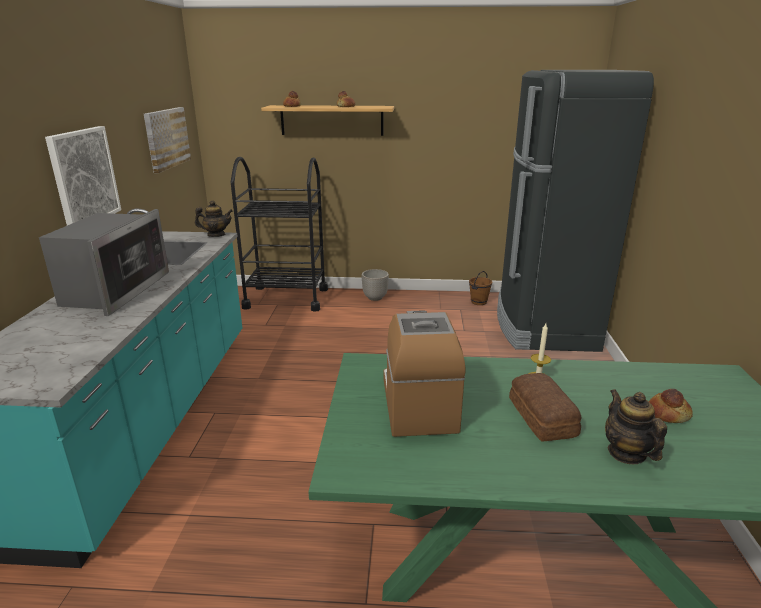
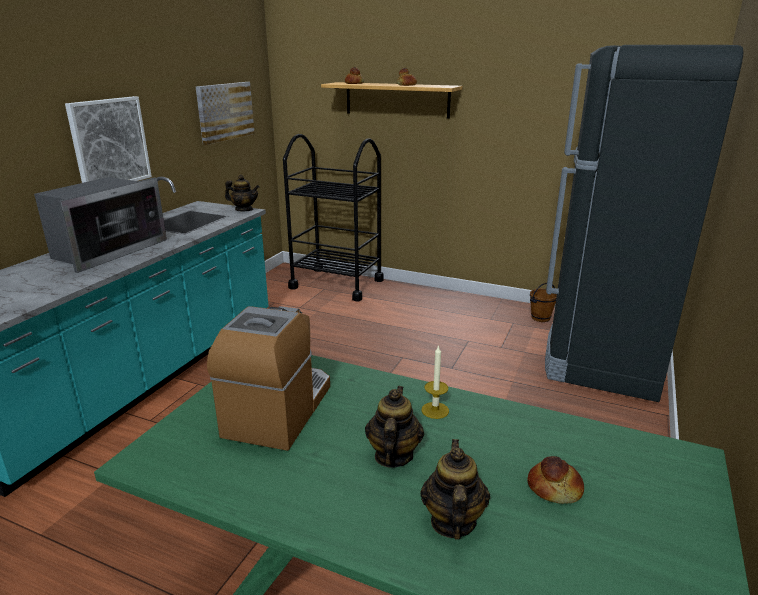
camera: 20 degrees right, 0 degrees up
planter [361,269,389,301] -> none
bread [509,373,582,441] -> teapot [365,386,424,468]

